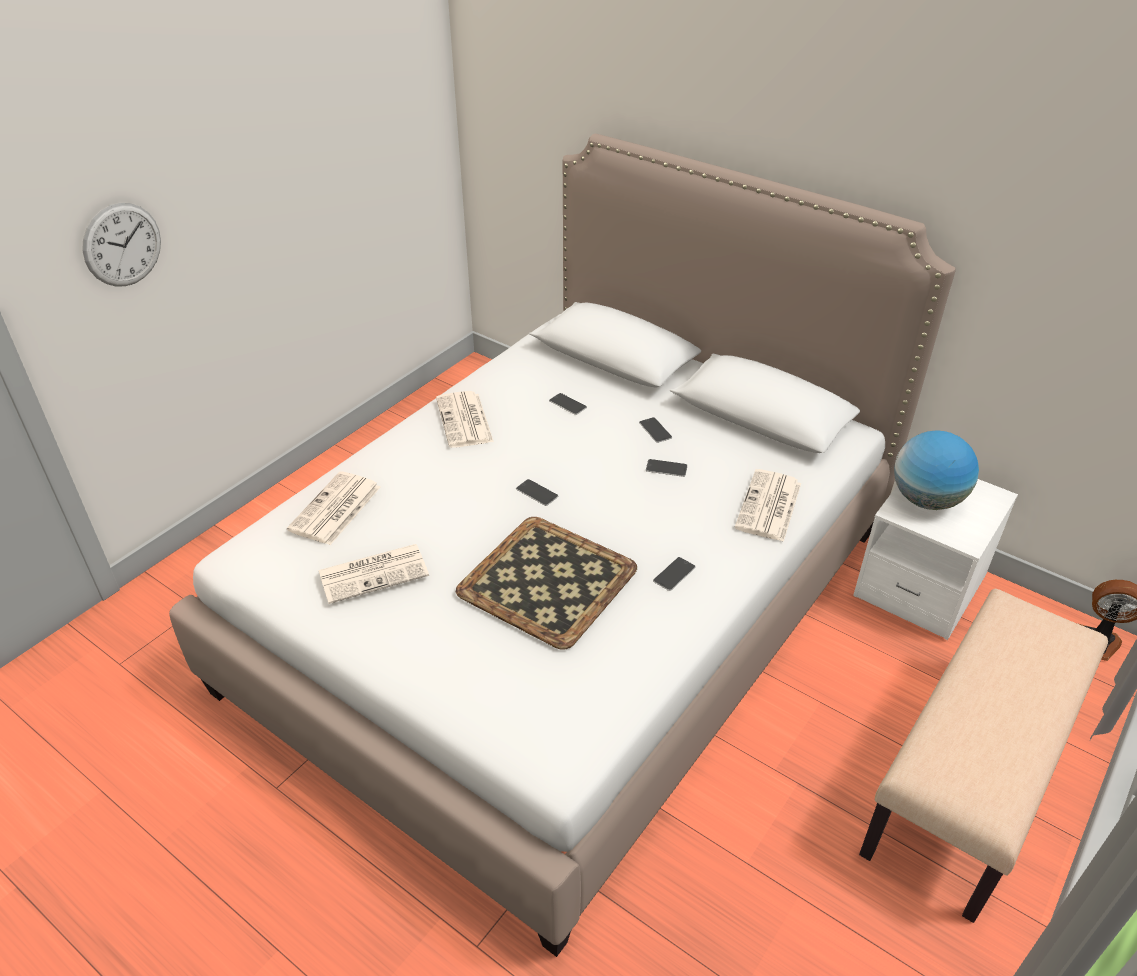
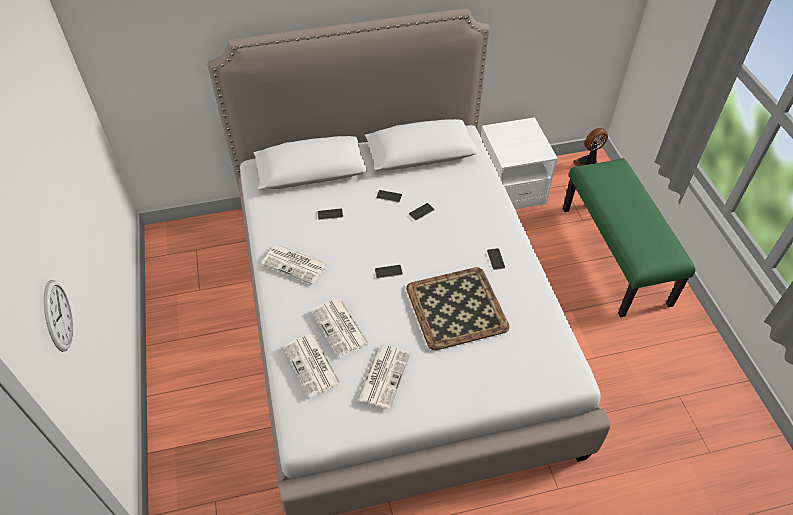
camera: 50 degrees left, 10 degrees up
newspaper [734,469,801,542] -> newspaper moved to [312,298,369,357]
beige bench [859,589,1108,923] -> green bench [563,158,696,317]
globe [894,430,979,510] -> none

